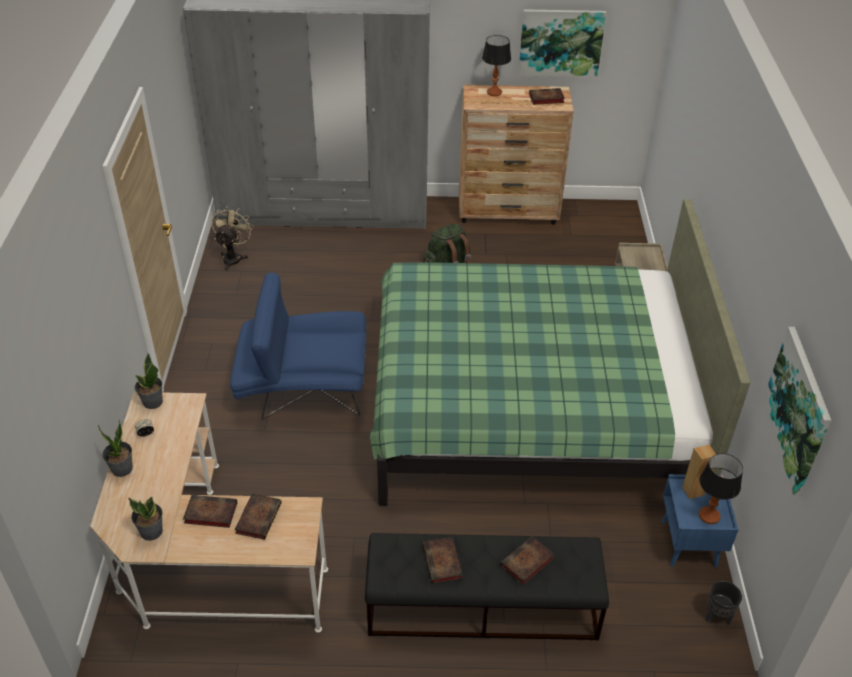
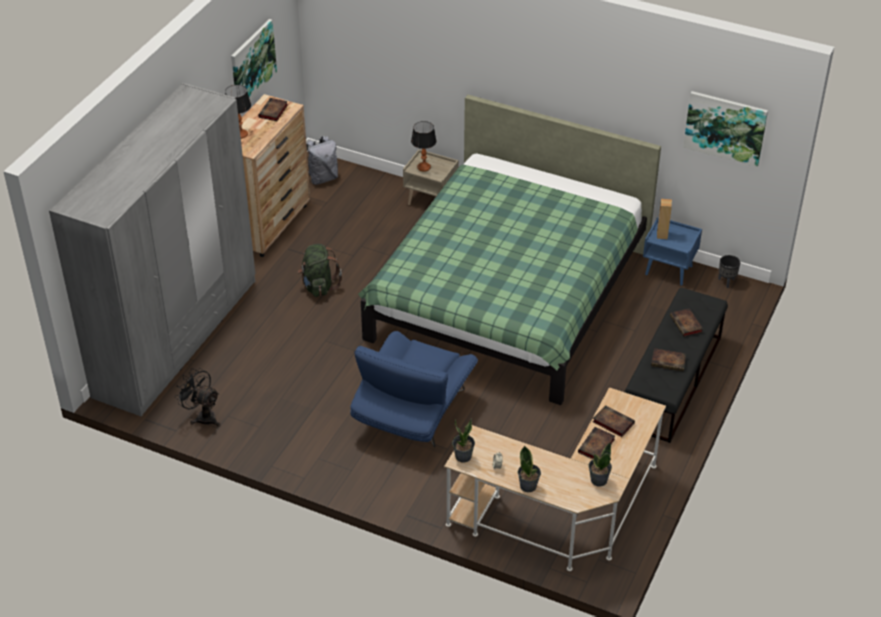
camera: 65 degrees left, 0 degrees up
beige fan [212,206,253,270] -> black fan [175,368,220,427]
table lamp [699,453,743,524] -> table lamp moved to [411,121,437,172]
none -> grey backpack [306,136,338,185]

